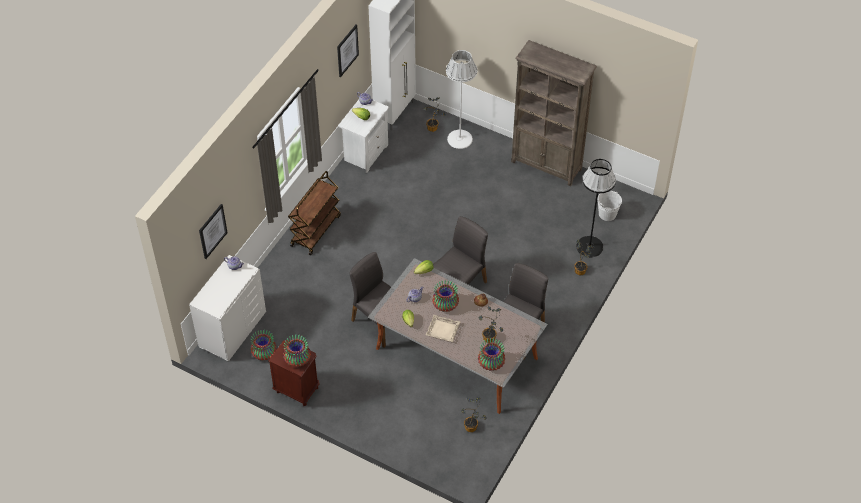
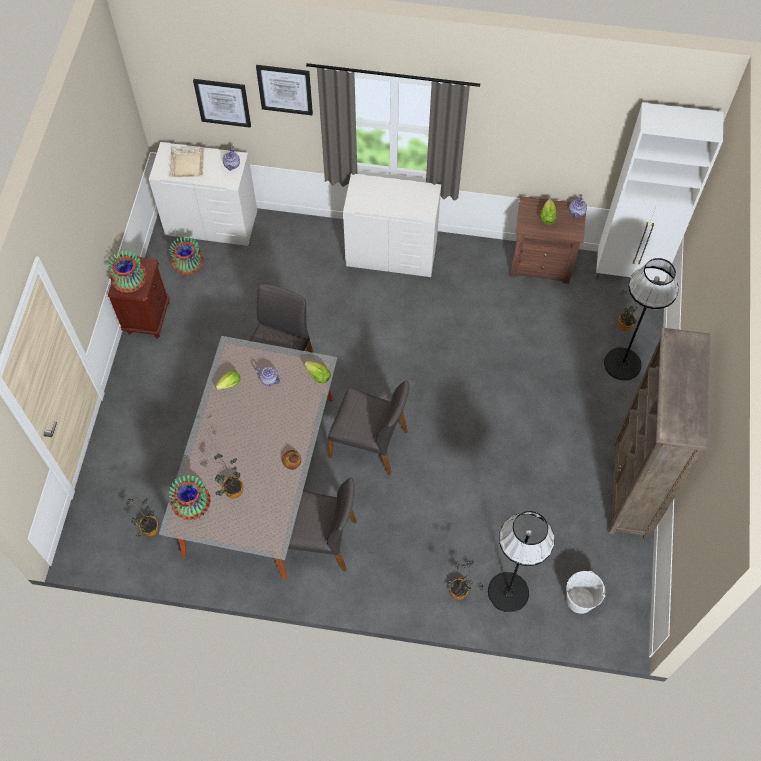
camera: 70 degrees right, 10 degrees up
brown cart [288,171,341,255] -> white dresser [343,173,441,277]
picture [337,25,359,77] -> picture moved to [256,65,313,115]
white nightstand [338,100,389,173] -> brown nightstand [510,196,587,284]
beige tray [426,315,460,342] -> beige tray moved to [170,148,204,177]
vase [432,280,459,312] -> none
white floor lamp [446,50,477,149] -> black floor lamp [604,258,679,380]

